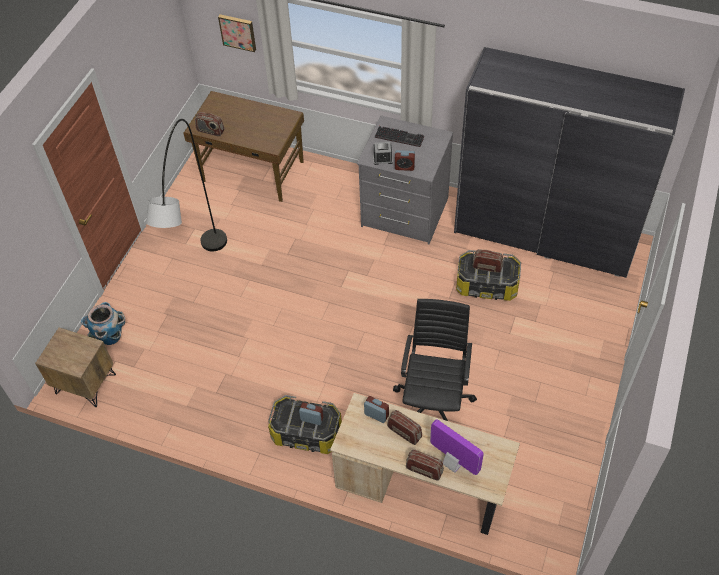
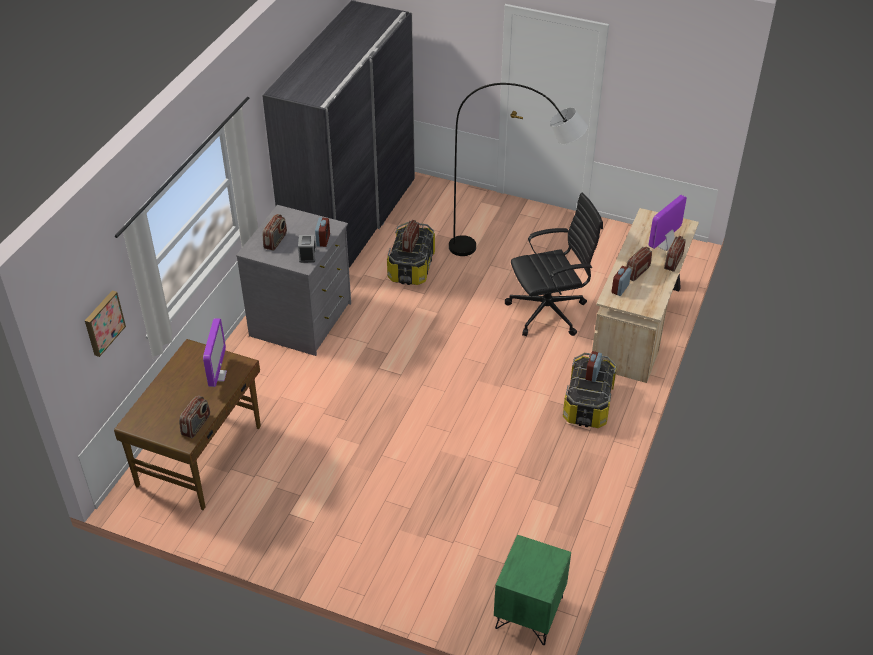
camera: 90 degrees left, 10 degrees down
brown nightstand [35,328,116,407] -> green nightstand [494,535,571,645]
planter [81,302,125,345] -> none
grey floor lamp [146,119,227,252] -> grey floor lamp moved to [449,83,588,256]
keyboard [375,126,424,147] -> radio [263,214,287,251]
black office chair [393,299,477,421] -> black office chair turned 150 degrees clockwise [505,193,603,336]
none -> monitor [203,318,227,387]

